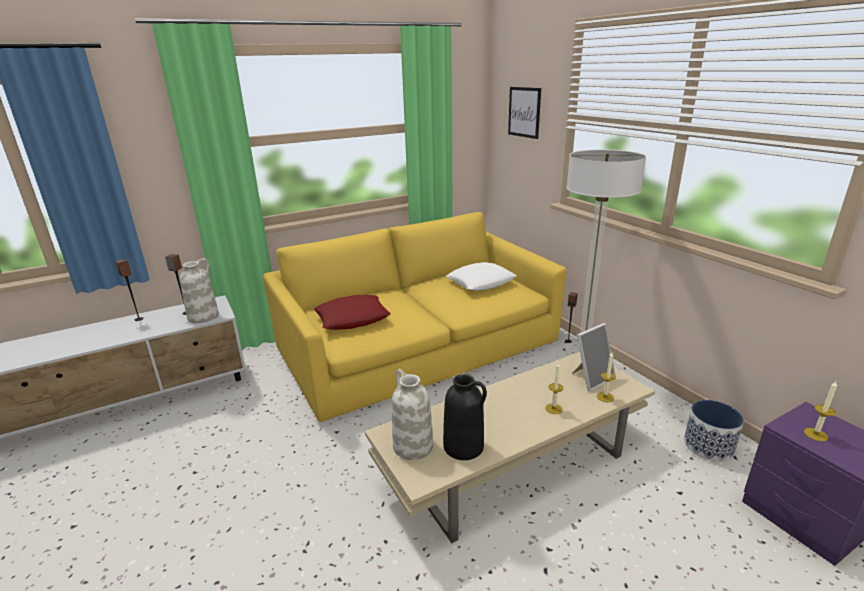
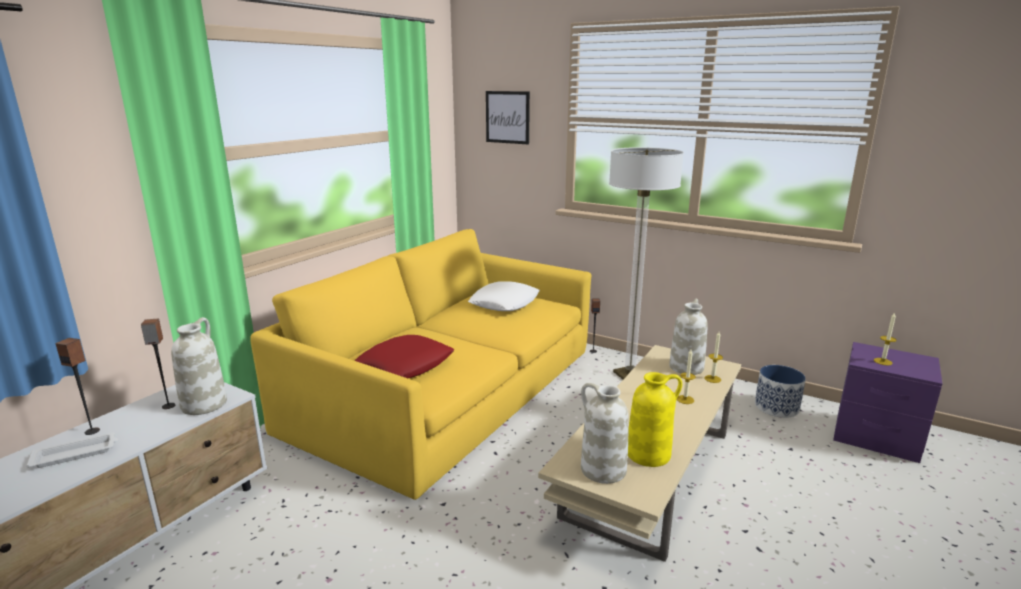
camera: 30 degrees left, 5 degrees down
black vase [443,374,487,460] -> yellow vase [628,372,682,467]
picture frame [572,323,616,392] -> white vase [669,298,708,375]
none -> white tray [26,433,119,468]

